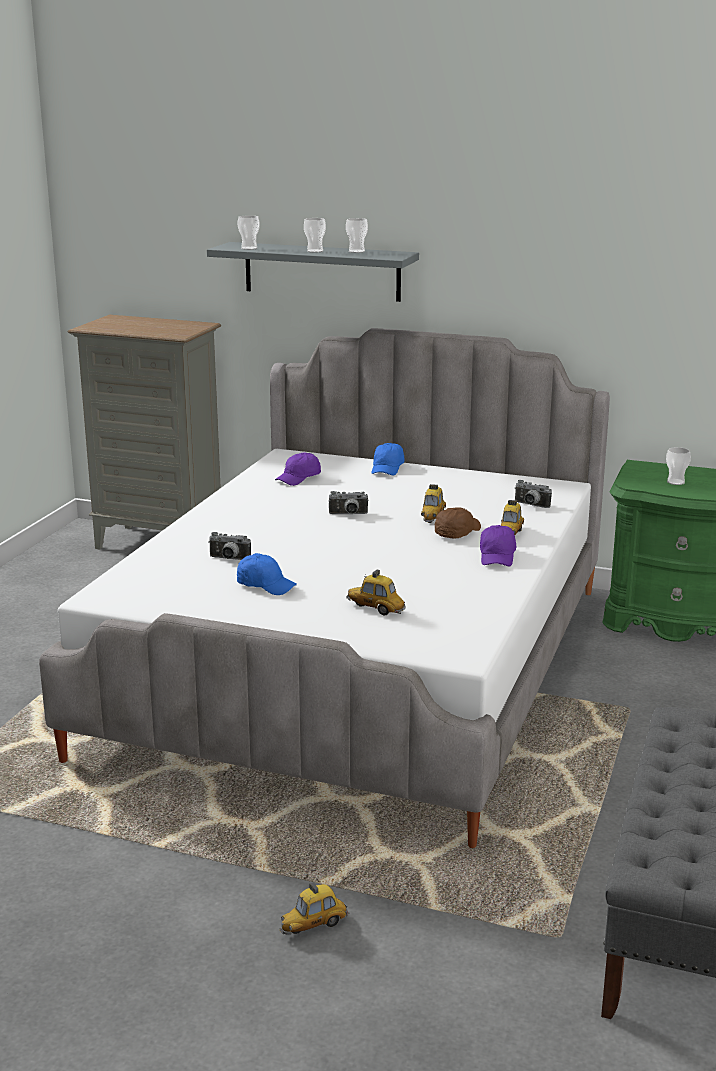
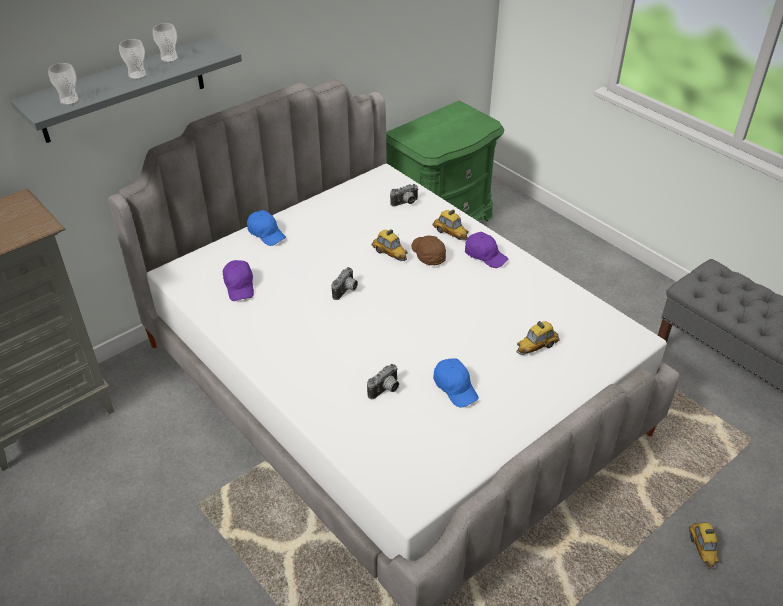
camera: 60 degrees left, 20 degrees up
blue cap [237,553,297,595] -> blue cap turned 90 degrees clockwise [433,358,479,407]
cup [666,447,691,485] -> none

